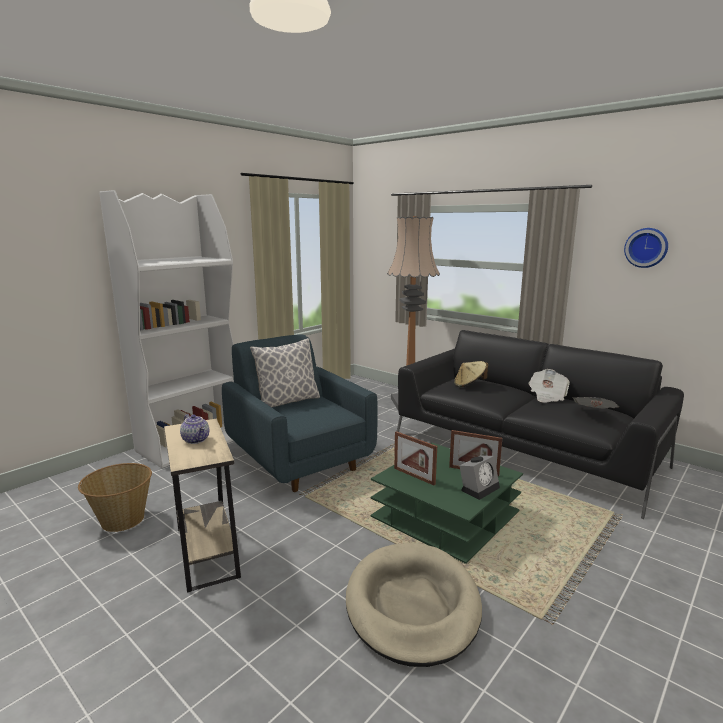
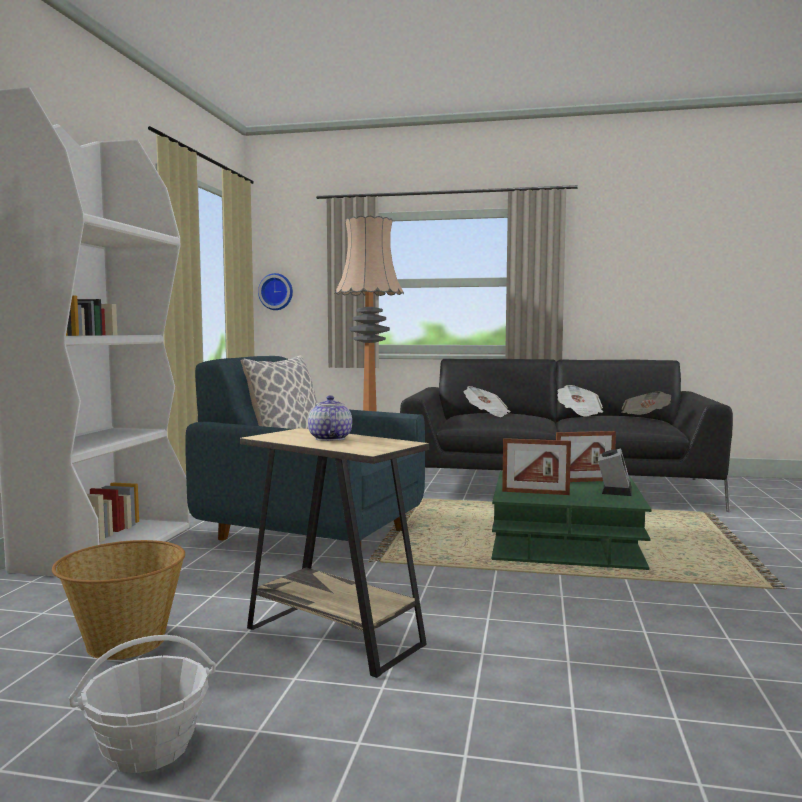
camera: 30 degrees left, 10 degrees down
teapot [180,414,209,444] -> teapot turned 120 degrees counterclockwise [308,396,352,441]
beige dog bed [346,543,482,667] -> none
beige hat [454,361,488,387] -> newspaper [464,386,511,417]
wall clock [624,228,668,268] -> wall clock moved to [258,273,293,310]
none -> basket [69,635,216,773]

